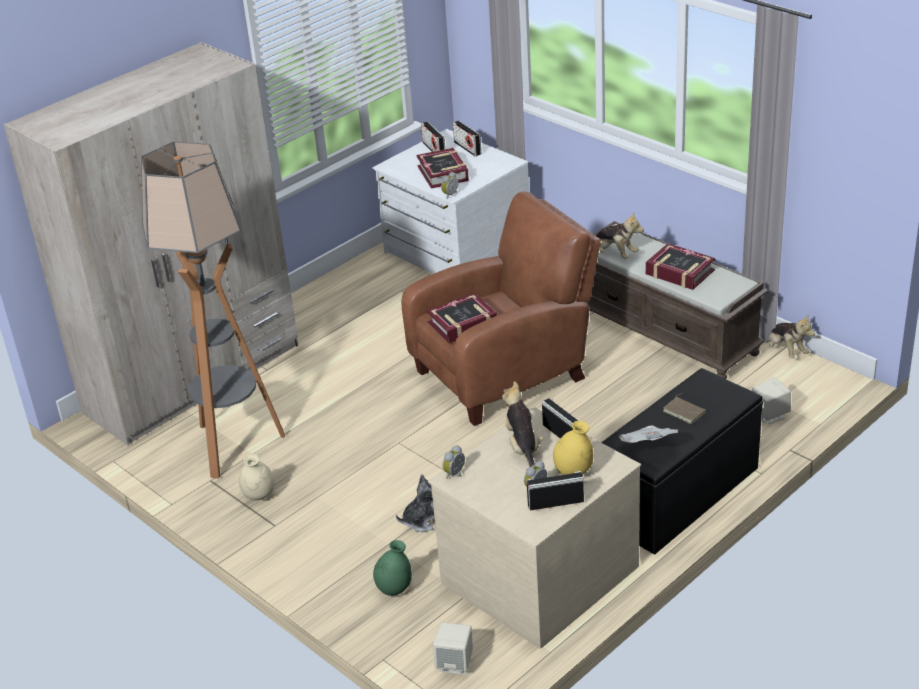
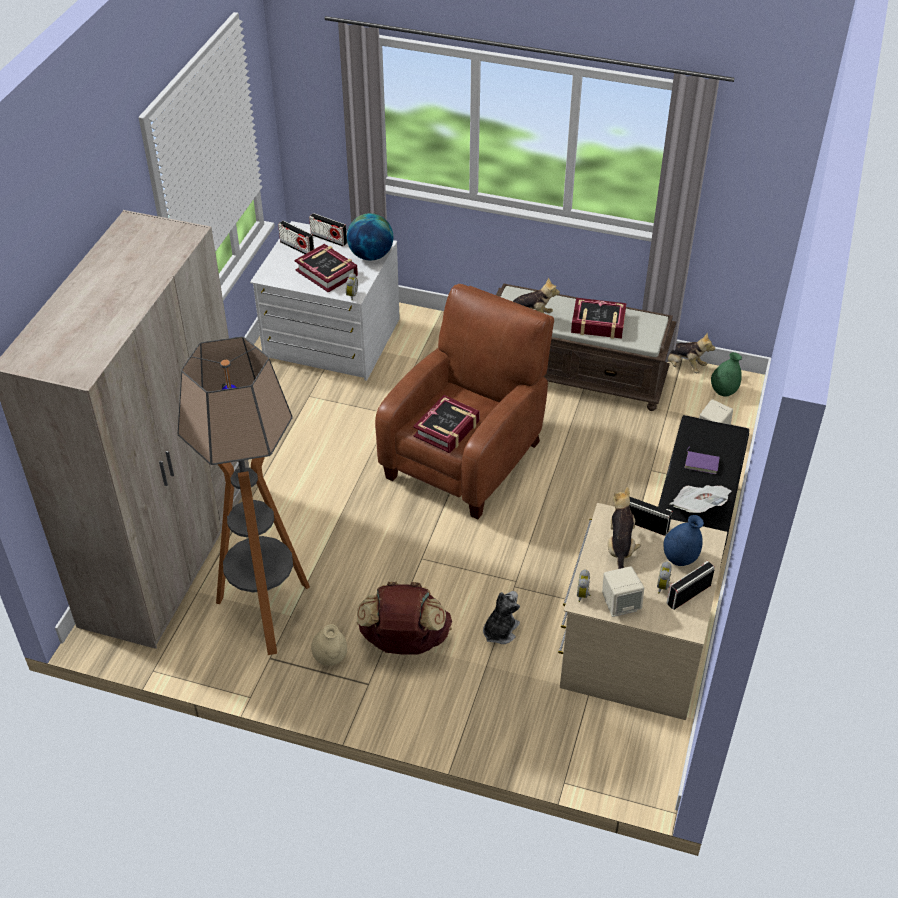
camera: 30 degrees left, 10 degrees up
green vase [373,540,412,596] -> green vase moved to [711,352,742,397]
beige speaker [433,623,473,675] -> beige speaker moved to [602,566,644,617]
plush toy [502,381,544,467] -> plush toy turned 45 degrees clockwise [608,487,641,569]
yellow vase [553,421,593,475] -> blue vase [663,515,704,566]
brown book [663,394,706,424] -> purple book [684,446,720,474]
none -> globe [347,213,393,261]
none -> brown backpack [357,582,452,655]

